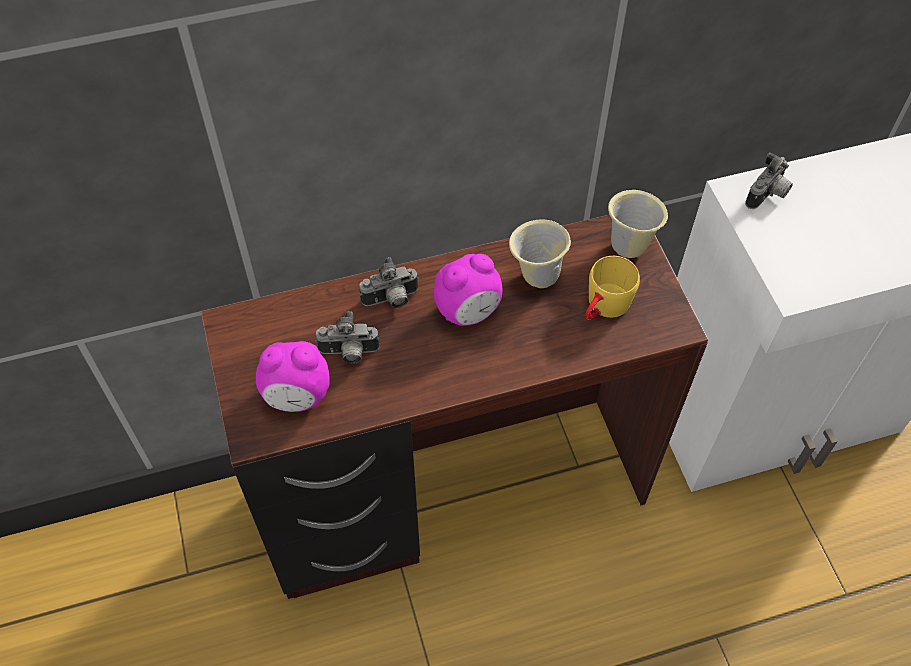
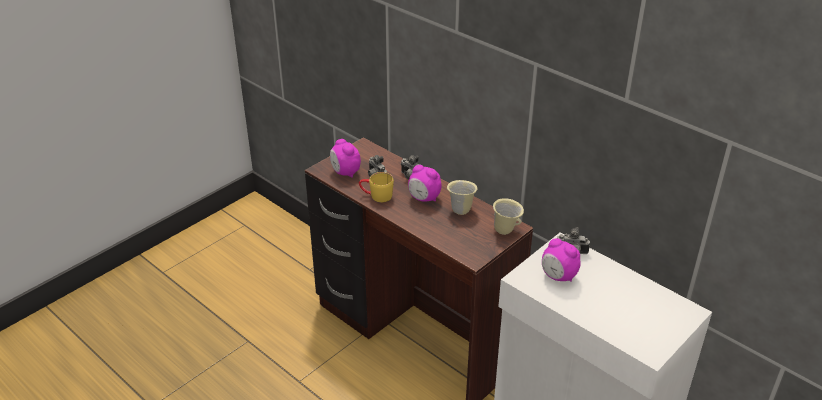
camera: 60 degrees right, 20 degrees down
yellow mug [585,256,640,320] -> yellow mug moved to [359,172,394,202]
none -> alarm clock [542,238,581,282]

